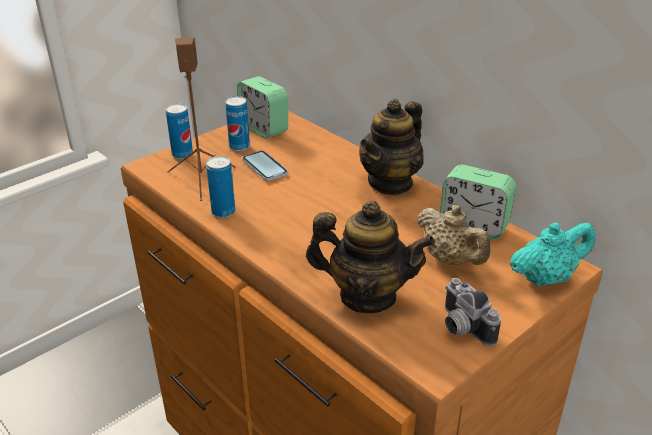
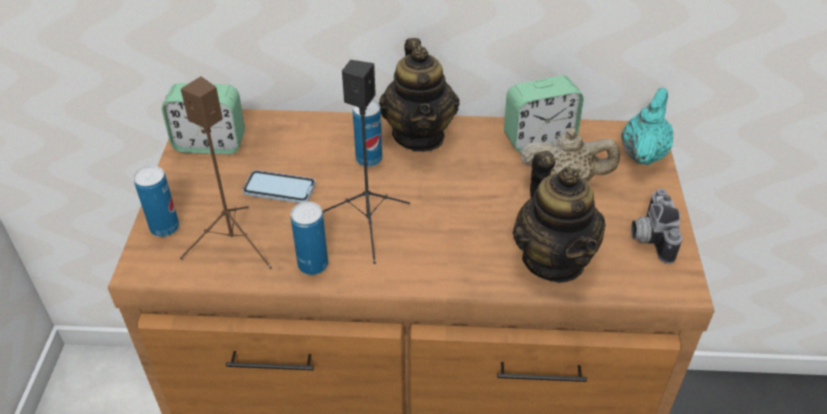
camera: 45 degrees left, 10 degrees up
can [225,96,250,151] -> can moved to [353,100,382,167]
teapot [306,201,435,313] -> teapot turned 105 degrees clockwise [513,151,606,283]
camera [445,278,501,346] -> camera turned 75 degrees clockwise [631,189,682,264]
none -> black speaker [322,60,410,264]

